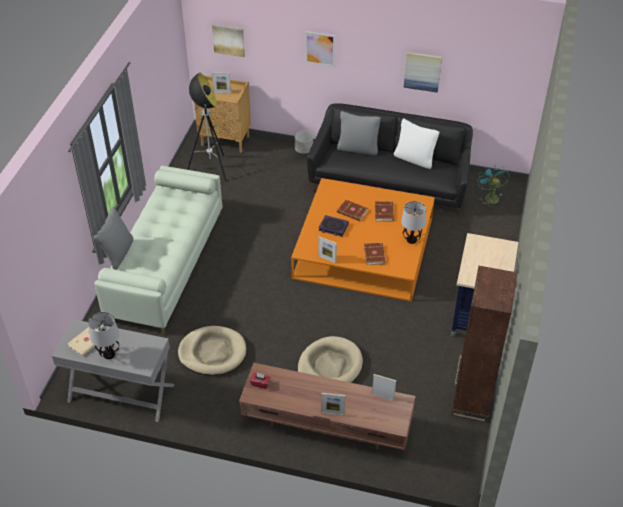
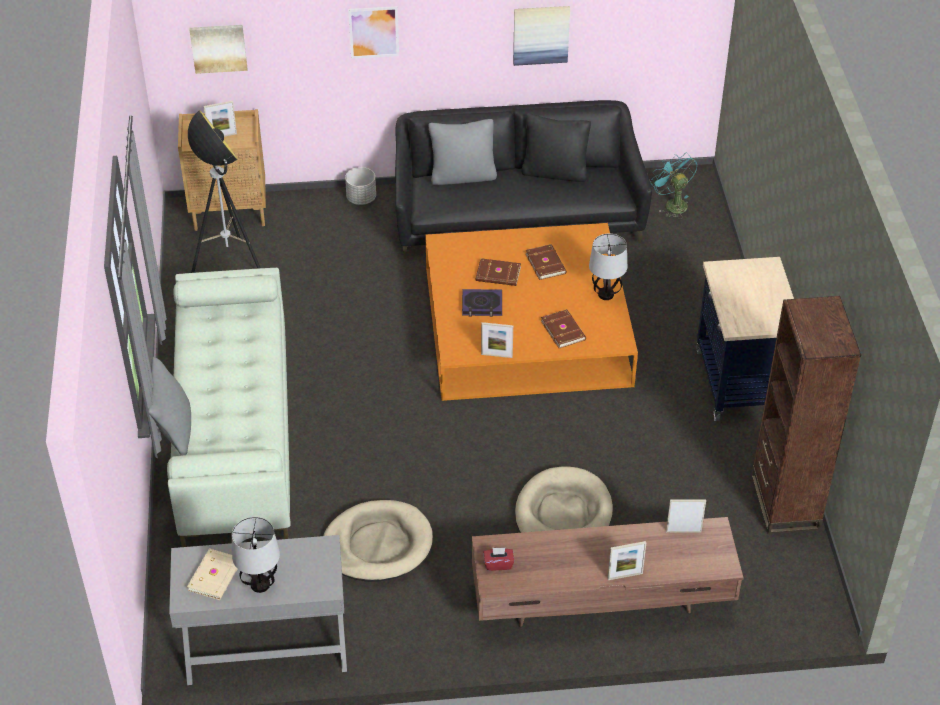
camera: 20 degrees left, 0 degrees up
white pillow [394,118,440,169] -> black pillow [521,113,591,182]

